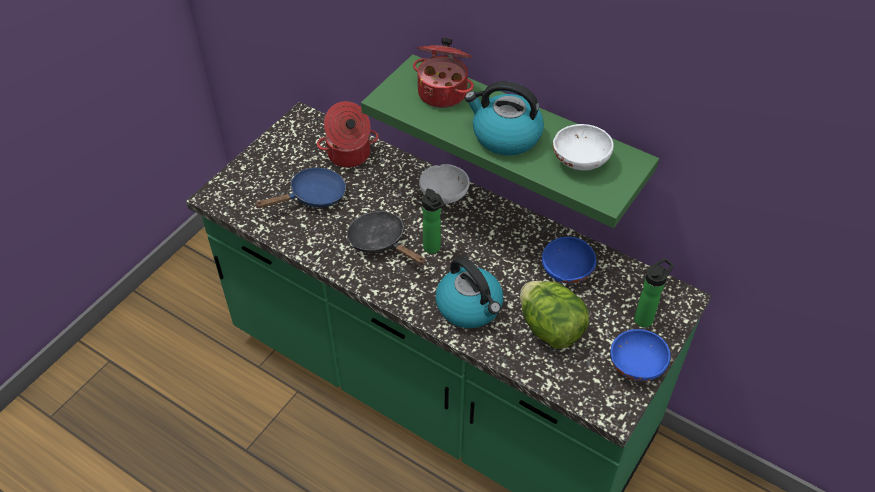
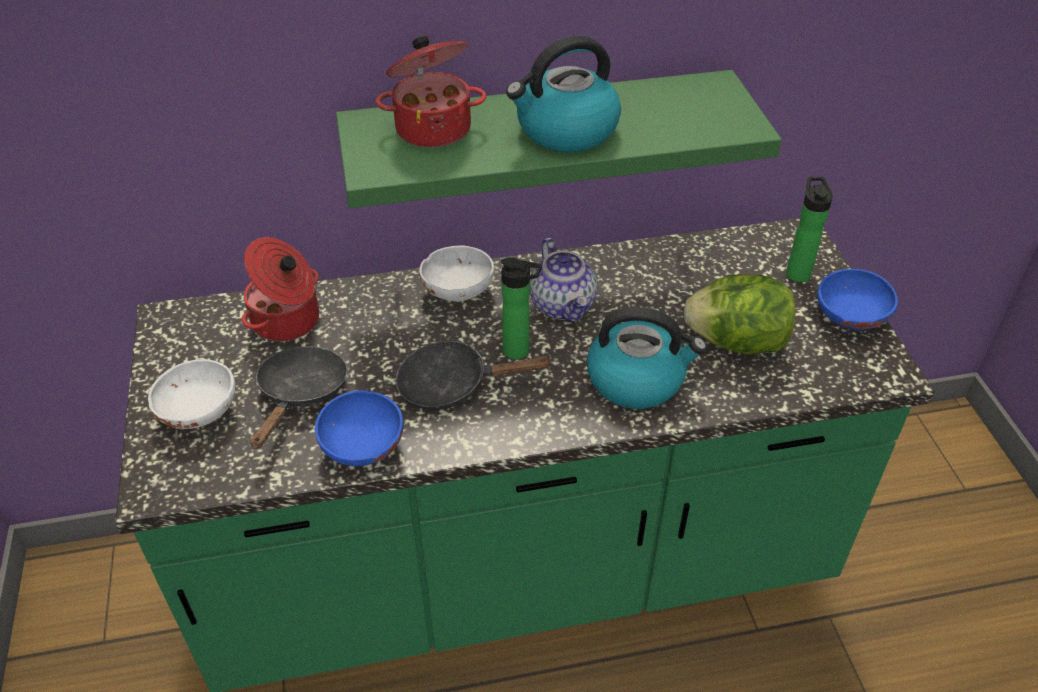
camera: 45 degrees left, 5 degrees down
blue frying pan [254,168,346,208] -> black frying pan [250,346,348,449]
blue bowl [542,237,596,284] -> blue bowl moved to [315,390,404,466]
white bowl [553,124,614,170] -> white bowl moved to [148,359,236,429]
none -> teapot [530,238,597,323]

